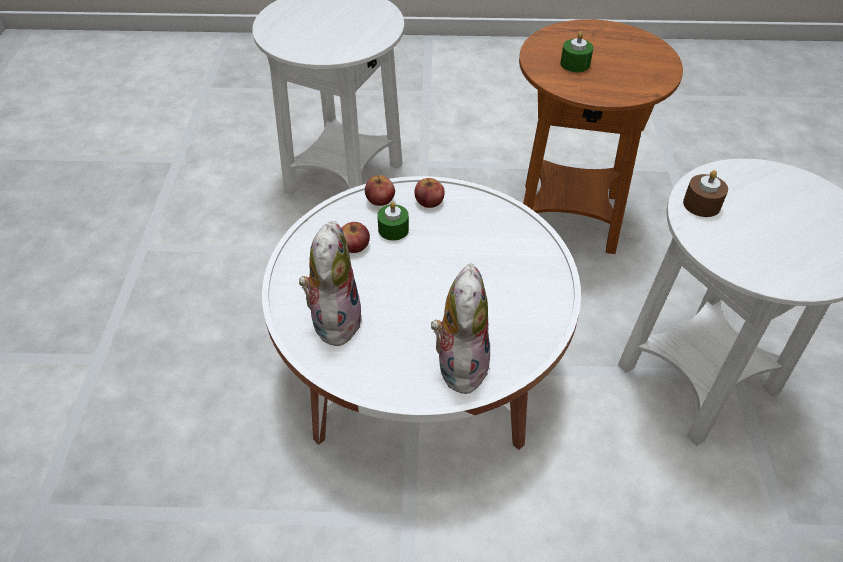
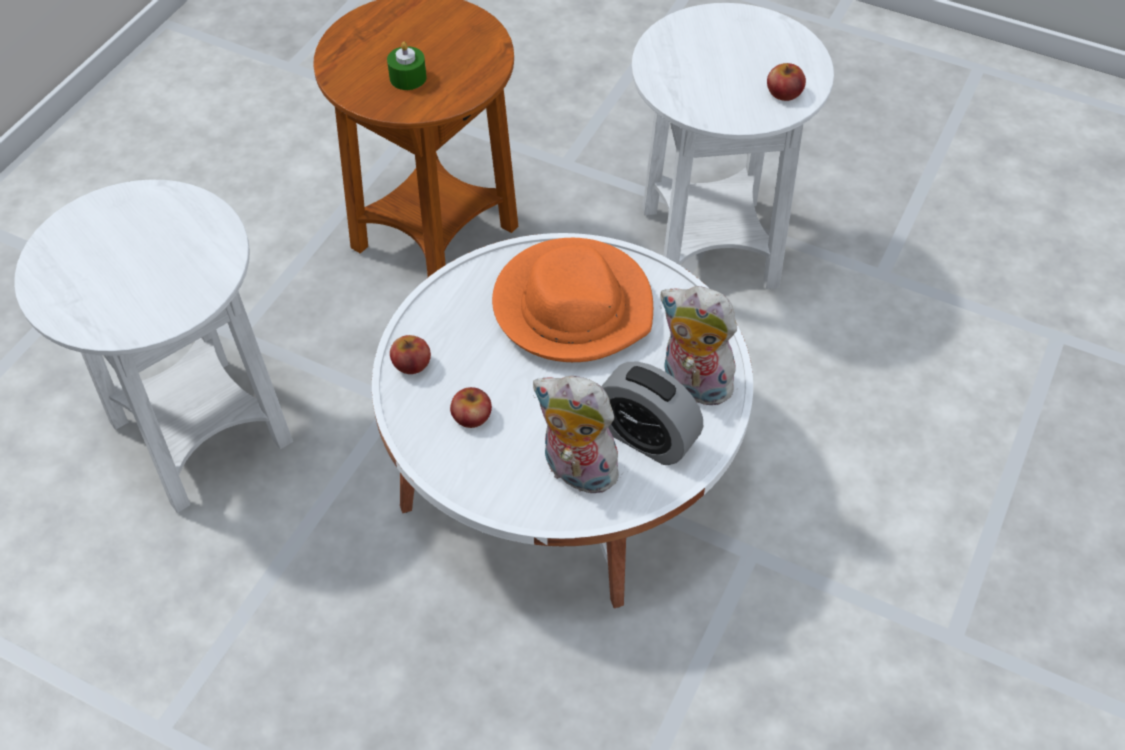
camera: 65 degrees left, 5 degrees up
green candle [377,202,409,241] -> none
apple [415,178,445,208] -> apple moved to [767,63,806,101]
brown candle [683,170,728,217] -> none
none -> orange hat [492,238,653,362]
none -> alarm clock [601,362,703,465]

